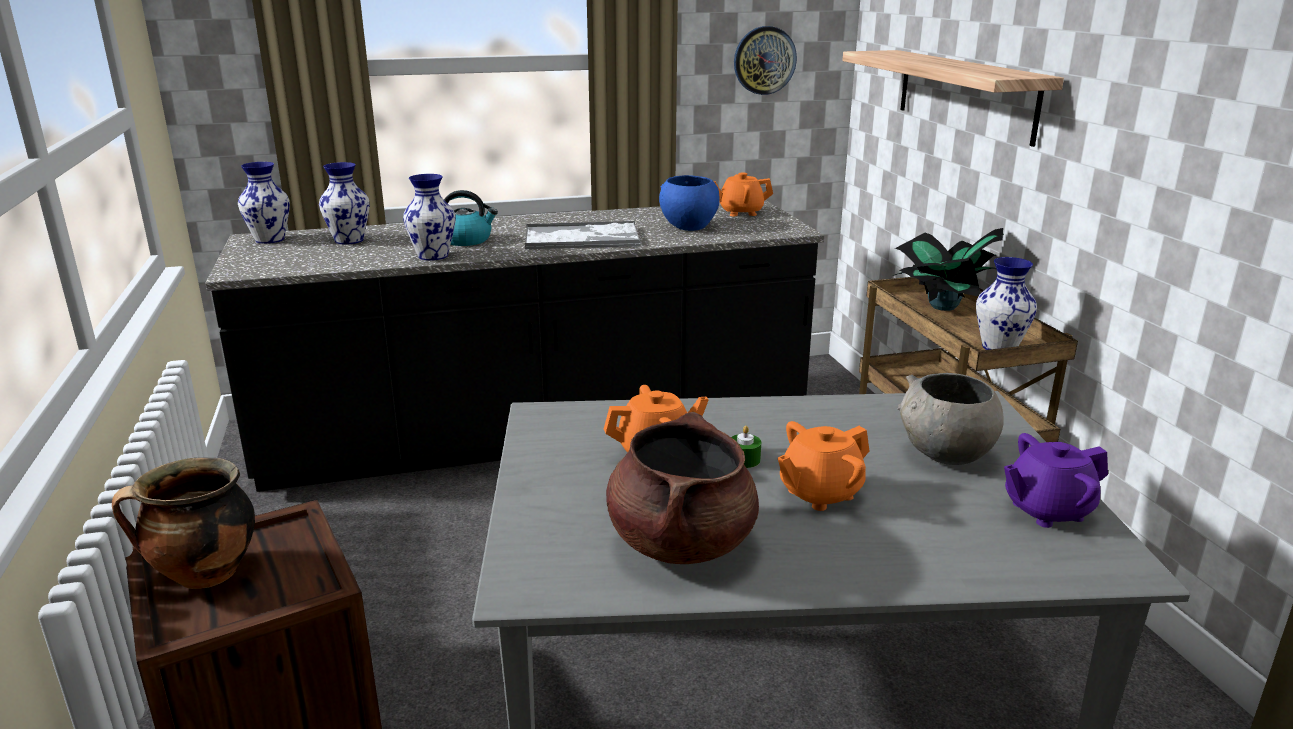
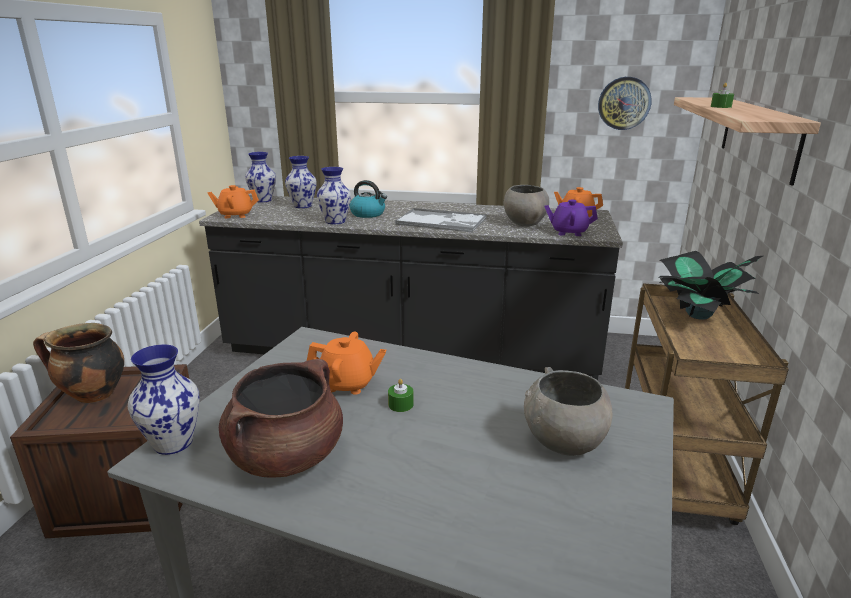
camera: 25 degrees right, 0 degrees up
blue bowl [659,175,720,231] -> grey bowl [504,185,549,226]
orange teapot [778,421,870,511] -> orange teapot moved to [208,185,259,218]
vase [976,257,1037,350] -> vase moved to [128,345,200,455]
purple teapot [1004,433,1108,528] -> purple teapot moved to [544,200,598,236]
none -> green candle [711,82,734,108]

